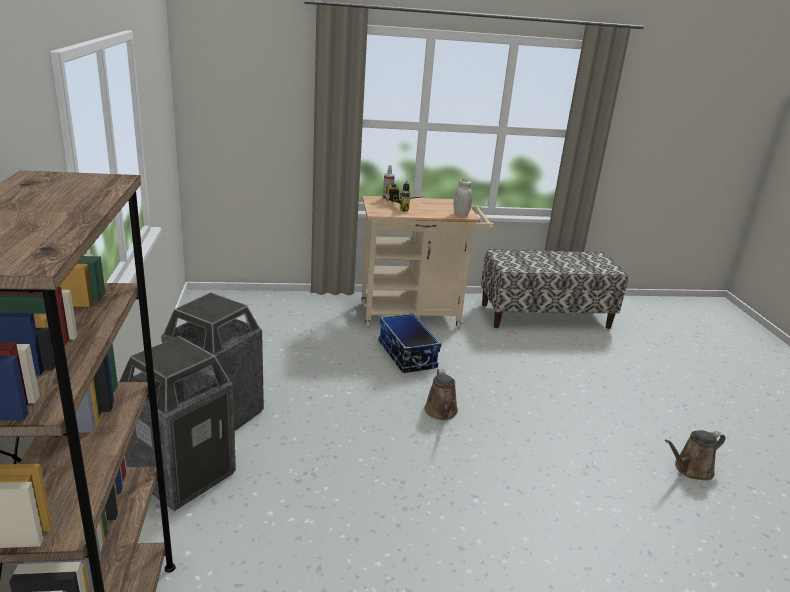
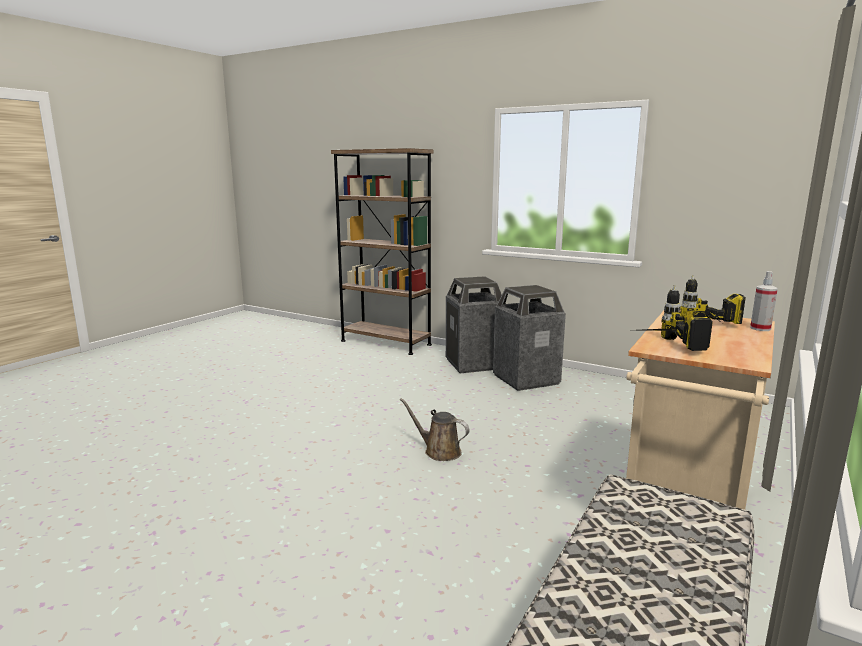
camera: 130 degrees right, 10 degrees down
storage box [379,313,442,373] -> none
white jar [454,179,472,216] -> power drill [644,285,713,351]
brown watering can [665,430,725,480] -> none

